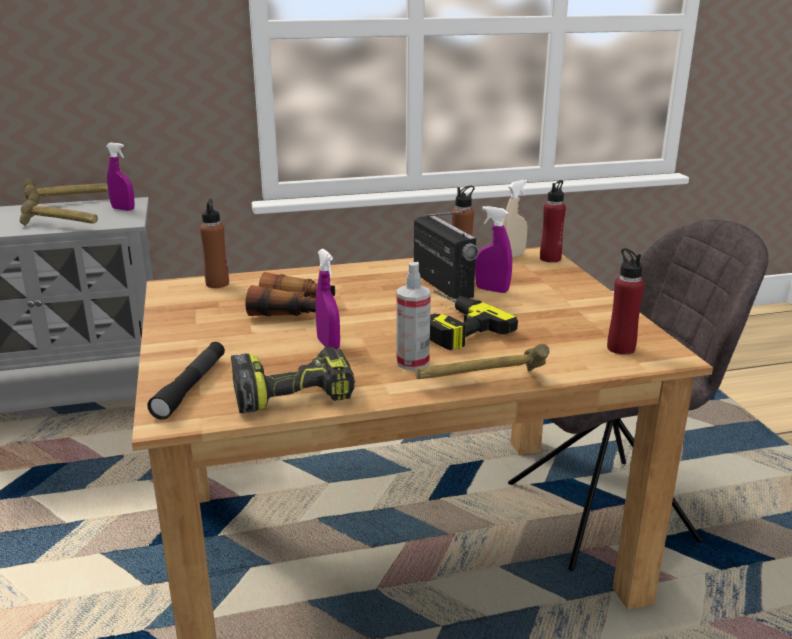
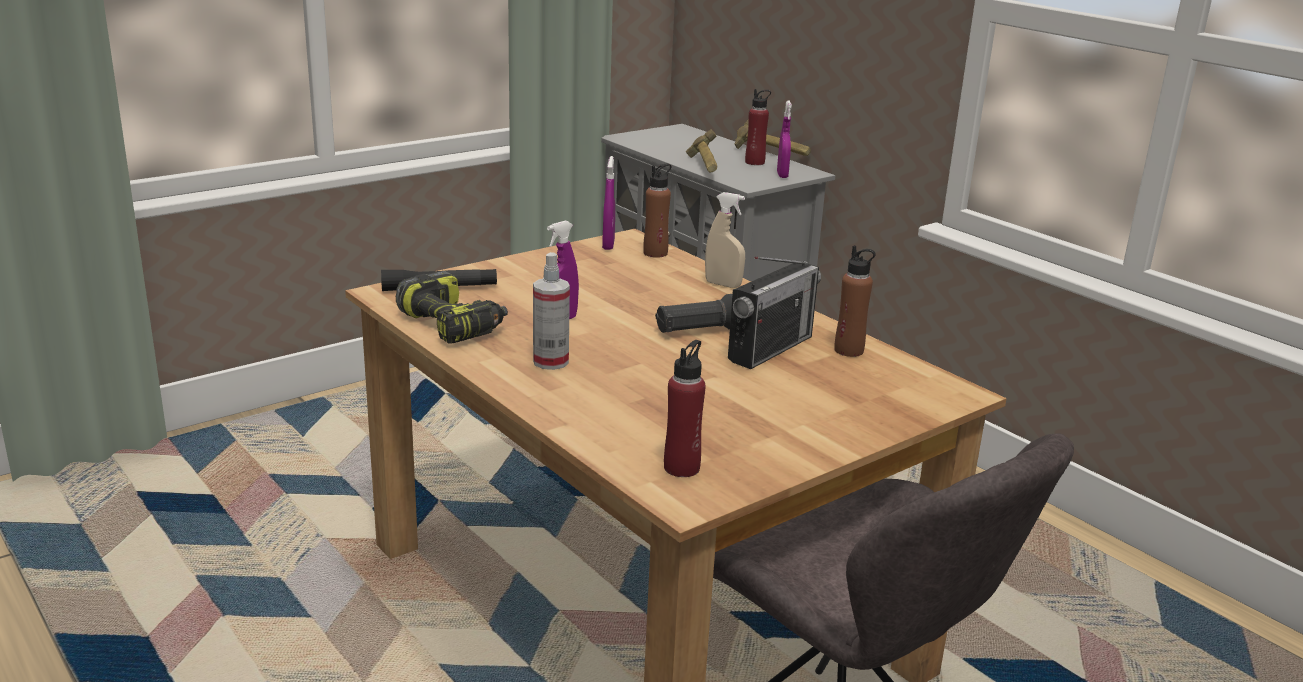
camera: 65 degrees right, 0 degrees up
binoculars [246,272,335,316] -> none
hammer [416,344,550,379] -> none
power drill [430,291,518,350] -> none
purple spray bottle [475,206,512,293] -> purple spray bottle moved to [602,156,615,250]
beige spray bottle [503,180,527,257] -> beige spray bottle moved to [705,192,745,288]
red bottle [540,180,566,263] -> red bottle moved to [745,89,771,165]
none -> black flashlight [655,294,732,333]

